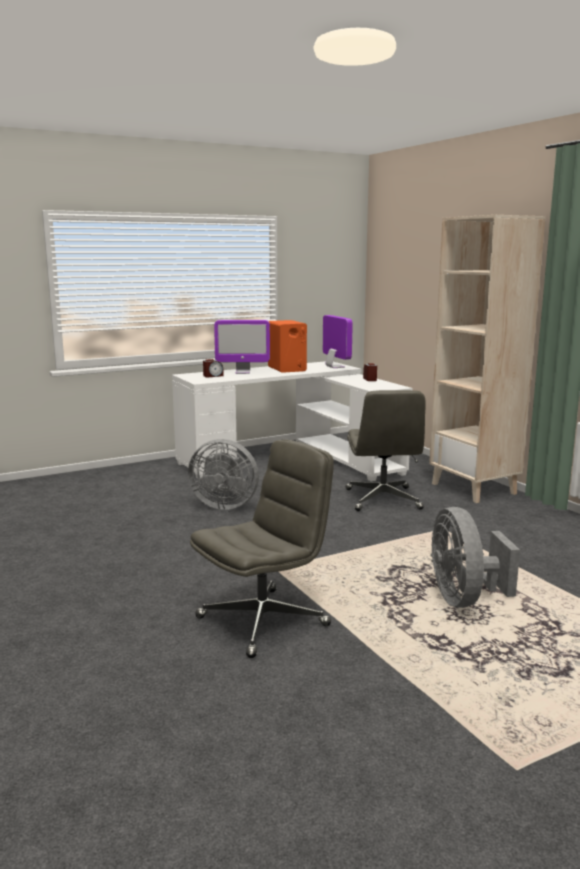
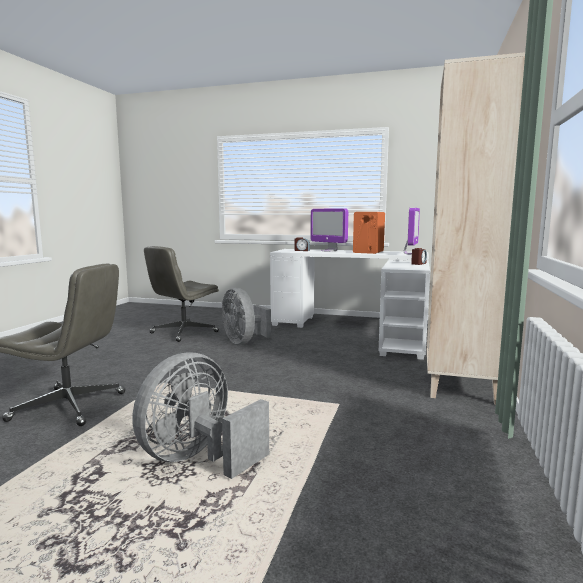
camera: 45 degrees right, 5 degrees down
grey office chair [345,390,426,511] -> grey office chair moved to [144,246,219,342]

